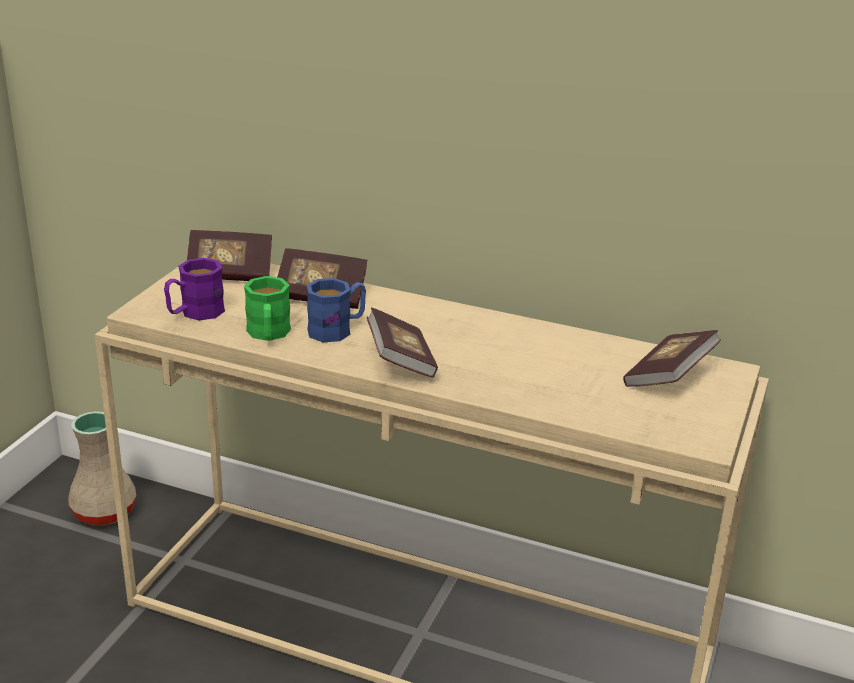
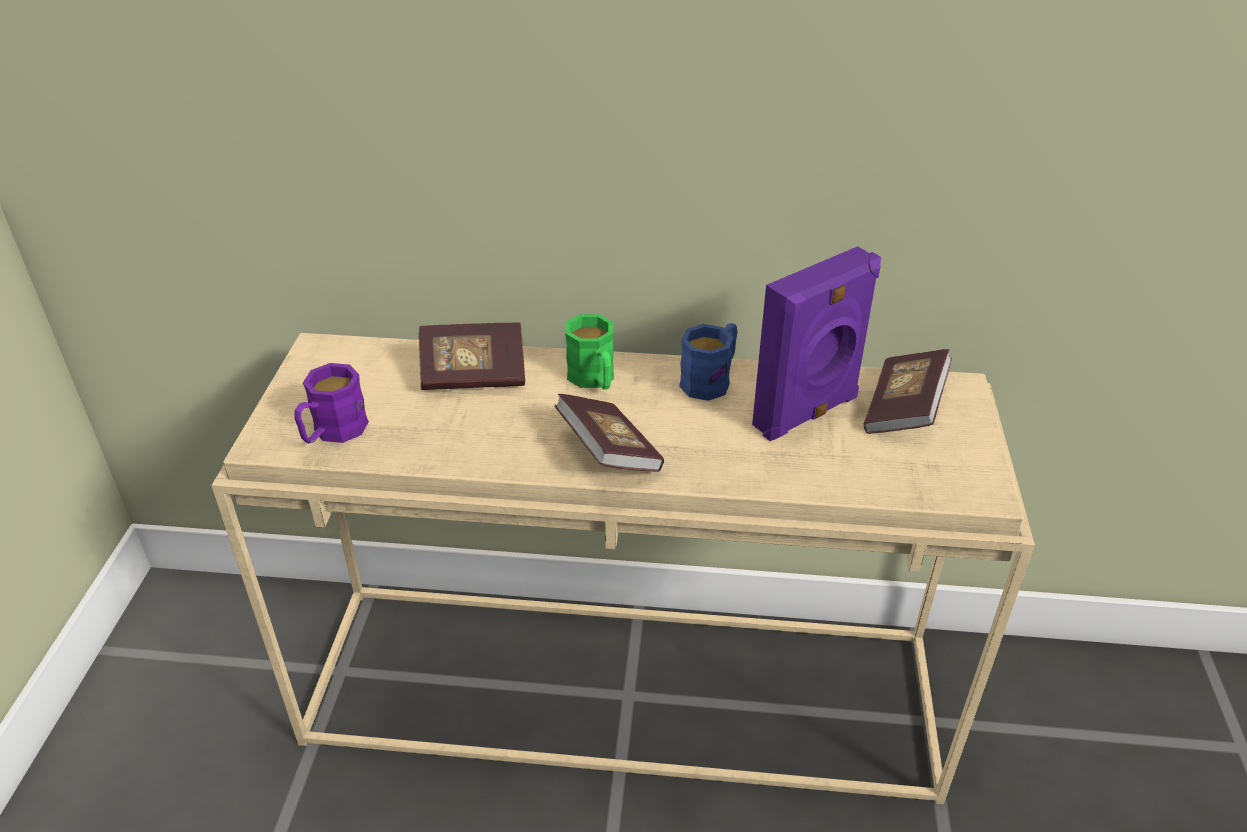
camera: 15 degrees left, 10 degrees up
beige vase [68,411,136,526] -> none
book [187,230,272,281] -> none
green mug [244,276,291,341] -> green mug moved to [565,314,614,390]
blue mug [307,278,366,342] -> blue mug moved to [679,323,737,401]
none -> purple speaker [752,246,881,441]

